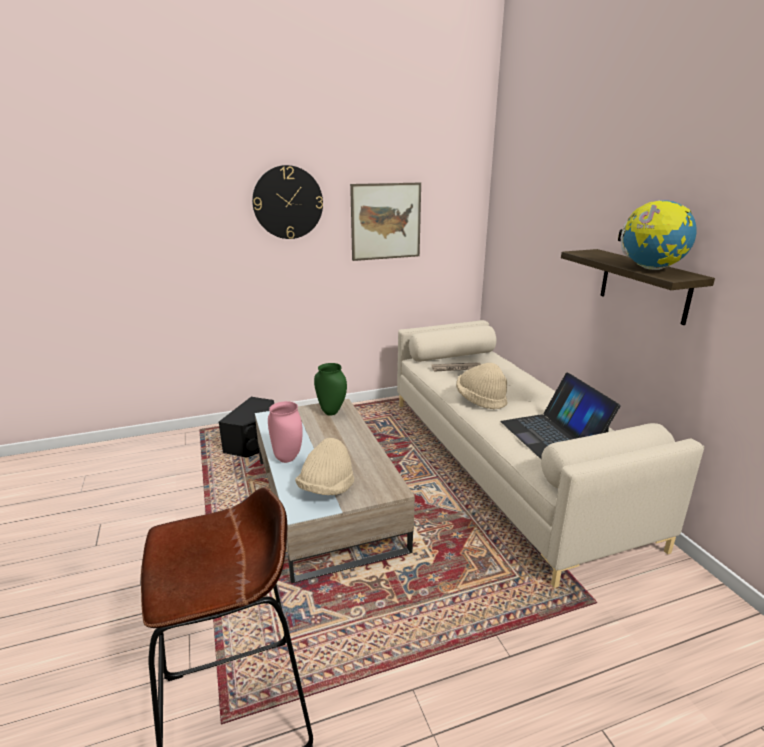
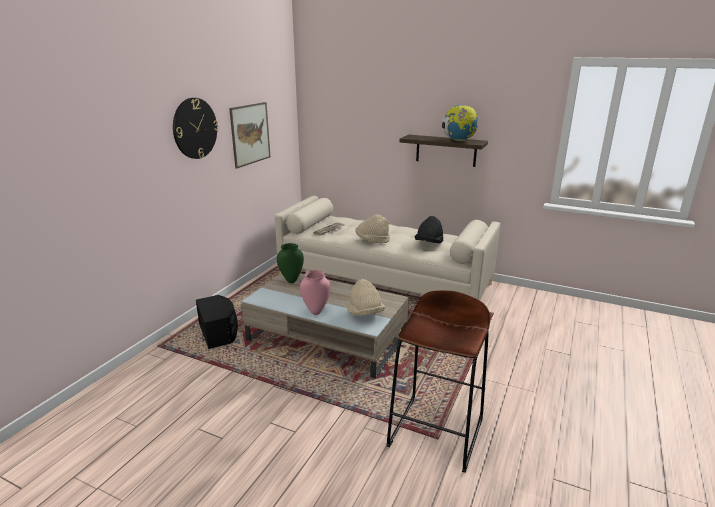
camera: 45 degrees left, 0 degrees up
laptop [500,373,621,459] -> black hat [415,216,443,244]

